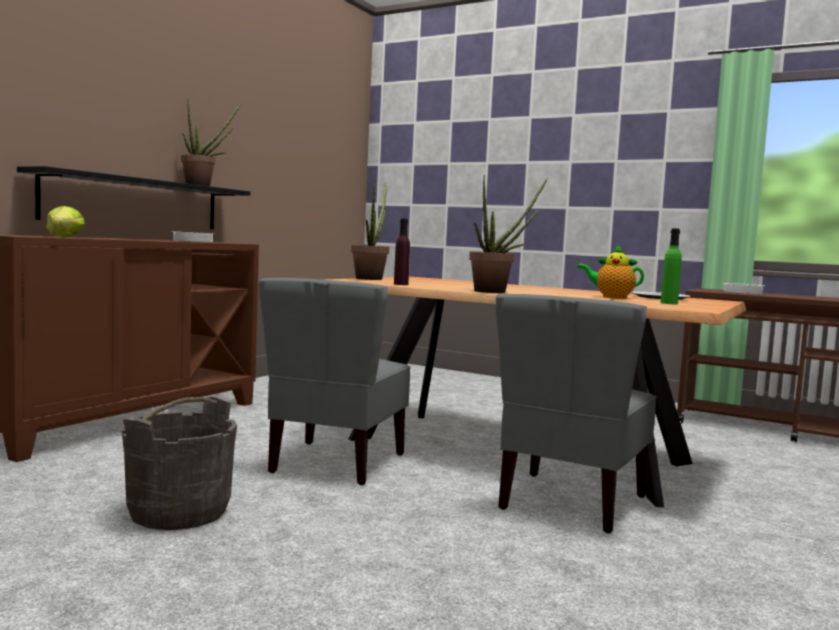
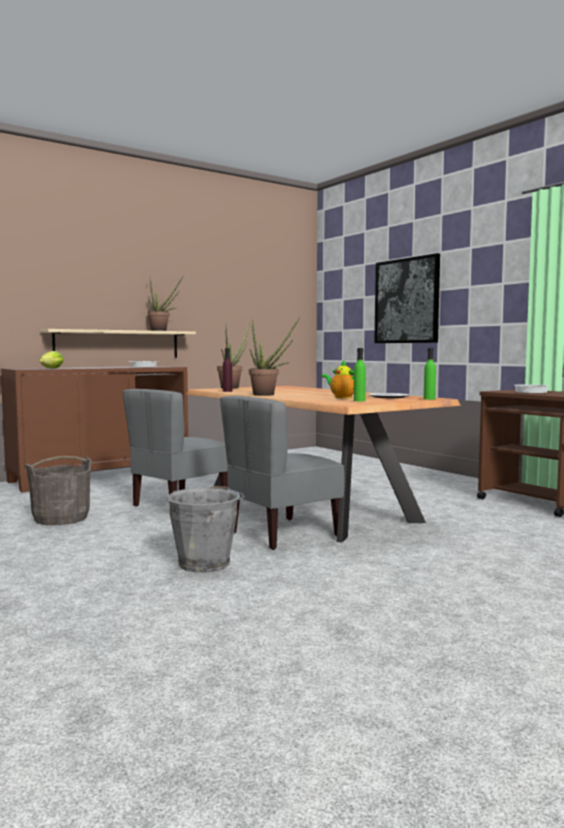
camera: 25 degrees right, 0 degrees up
black shelf [17,166,250,229] -> beige shelf [41,329,196,358]
none -> grey bucket [166,486,245,573]
none -> picture [374,253,440,343]
none -> green bottle [424,348,436,400]

